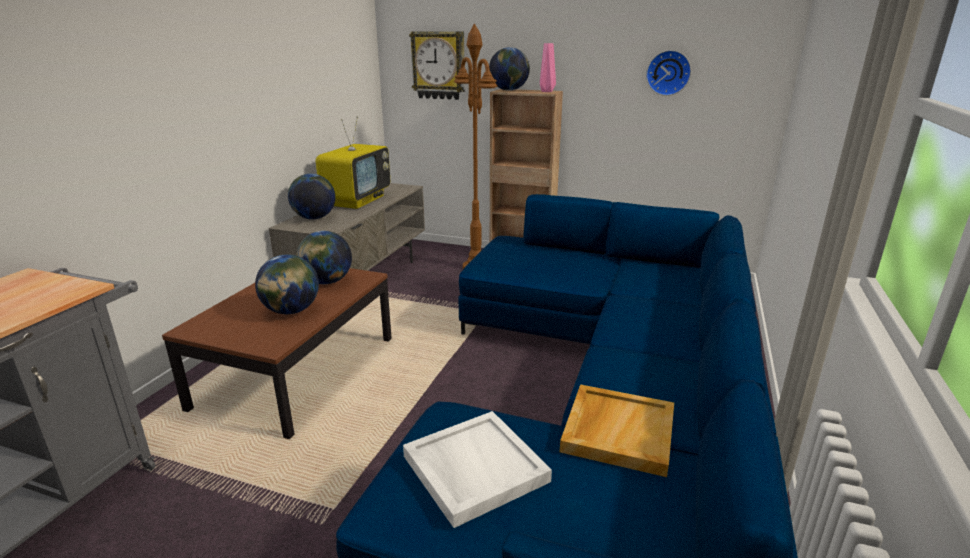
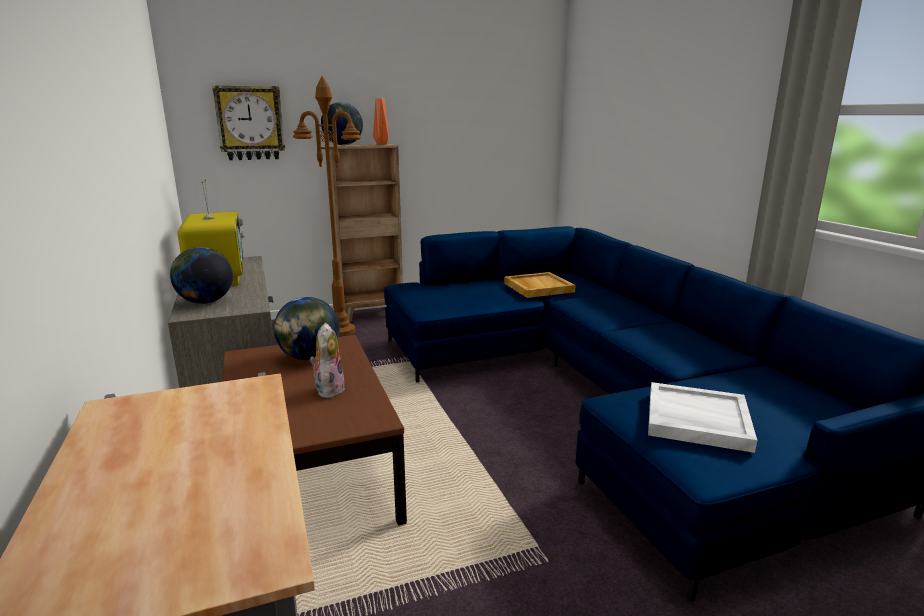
camera: 40 degrees left, 5 degrees down
globe [255,254,319,314] -> plush toy [310,323,345,398]
pink vase [540,43,556,92] -> orange vase [373,98,389,145]
beige tray [560,384,674,477] -> beige tray moved to [504,272,576,298]
wall clock [646,50,691,96] -> none

